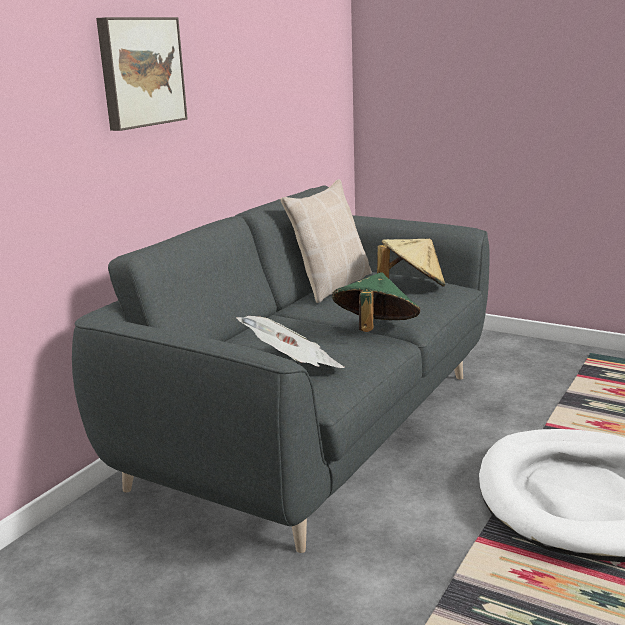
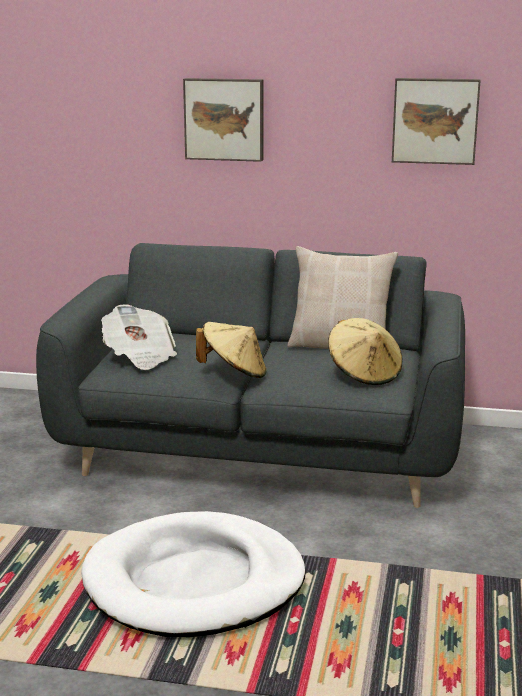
camera: 70 degrees right, 0 degrees up
green hat [332,272,420,332] -> beige hat [196,322,267,378]
none -> picture [392,78,481,165]

